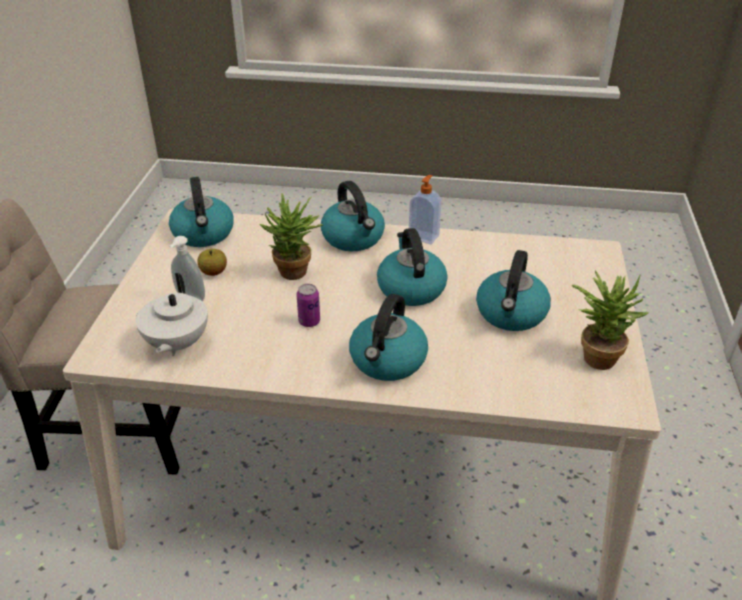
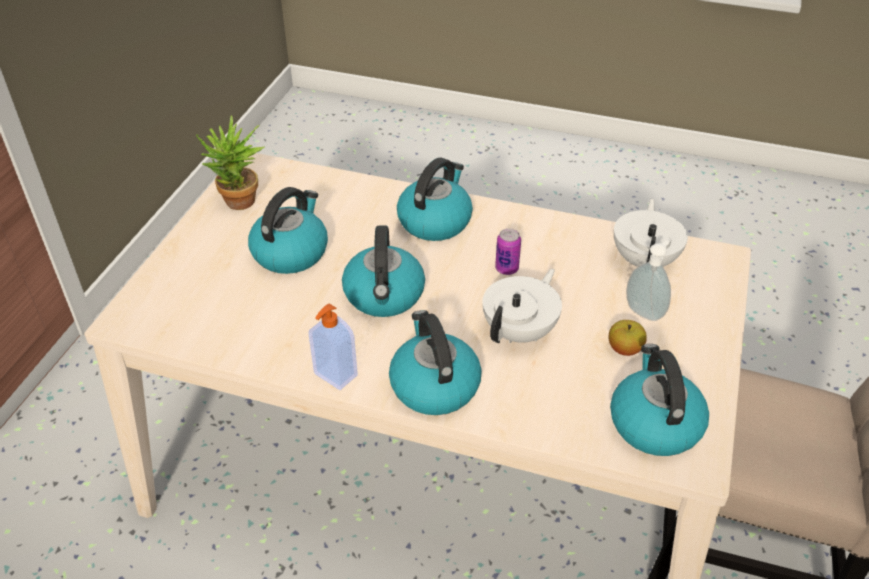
camera: 170 degrees left, 5 degrees up
potted plant [260,193,323,280] -> white teapot [482,269,562,343]

